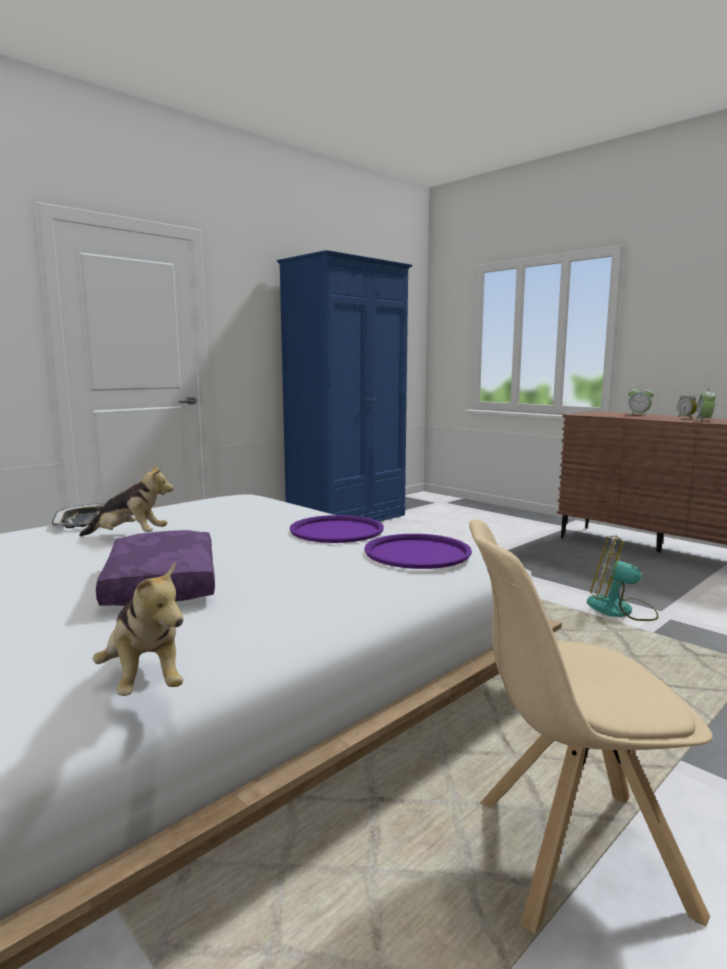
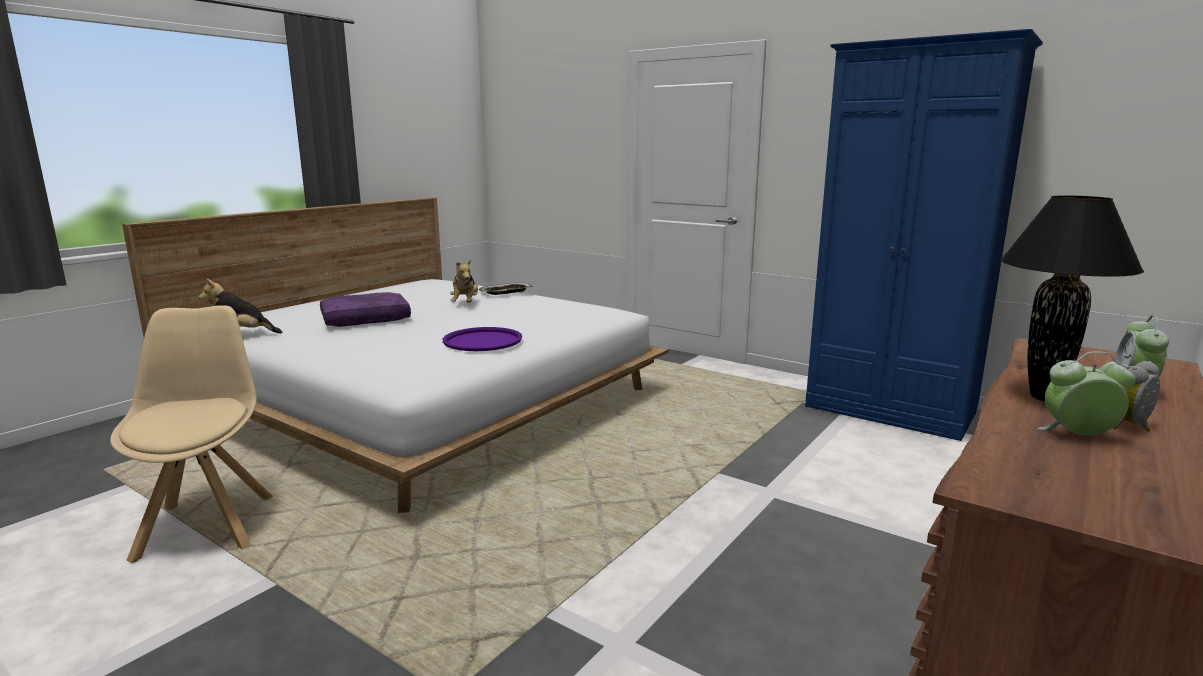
camera: 80 degrees right, 5 degrees up
plush toy [93,562,183,696] -> plush toy turned 45 degrees clockwise [199,279,282,333]
purple tray [364,534,472,569] -> none
fan [587,535,659,621] -> none
none -> black table lamp [1000,195,1144,401]

